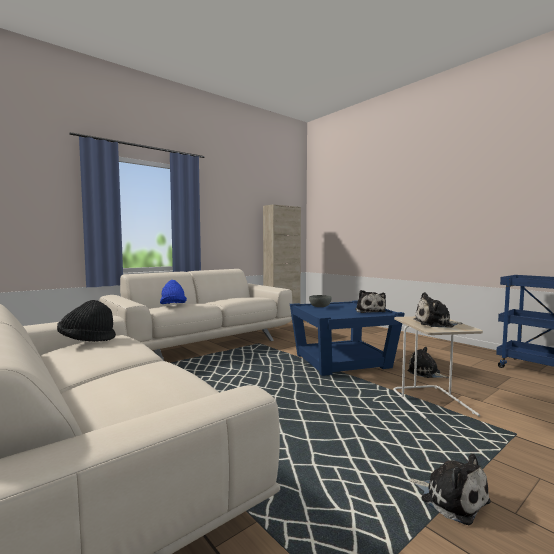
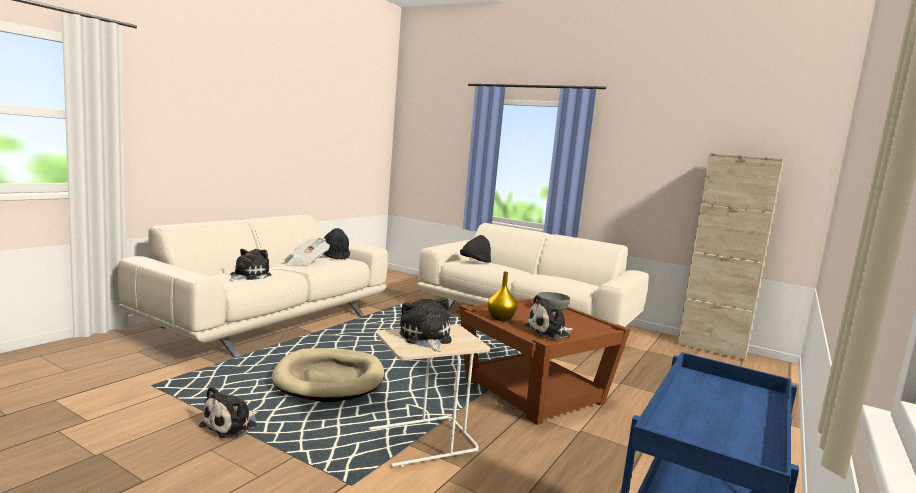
camera: 70 degrees right, 5 degrees up
blue hat [160,280,187,304] -> black hat [460,235,491,263]
blue side table [290,300,405,376] -> brown side table [459,298,631,425]
plush toy [407,347,449,378] -> plush toy moved to [229,249,271,281]
none -> beige dog bed [272,348,384,402]
none -> newspaper [288,238,330,265]
none -> yellow vase [488,271,517,321]

